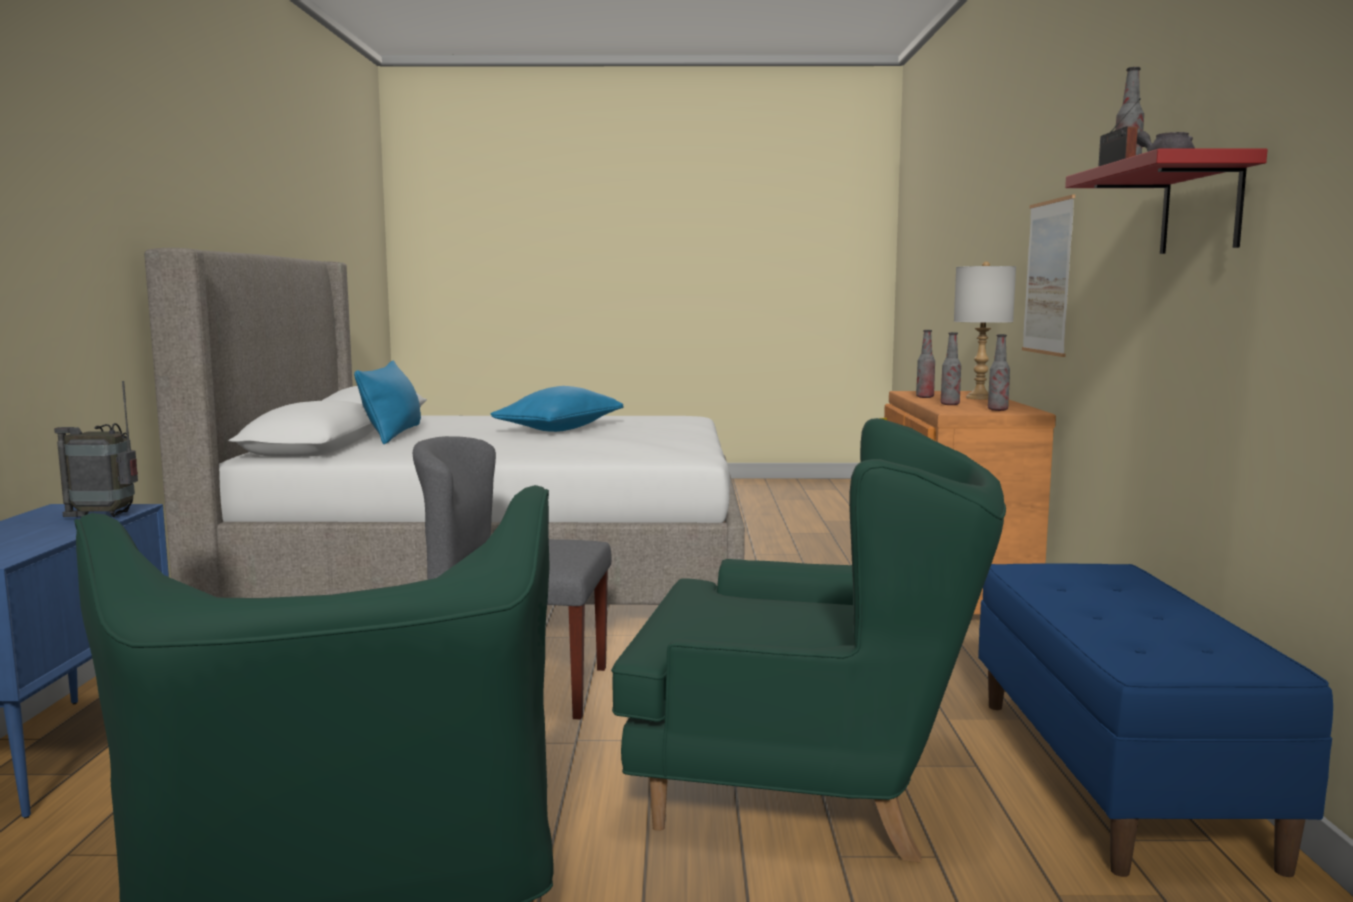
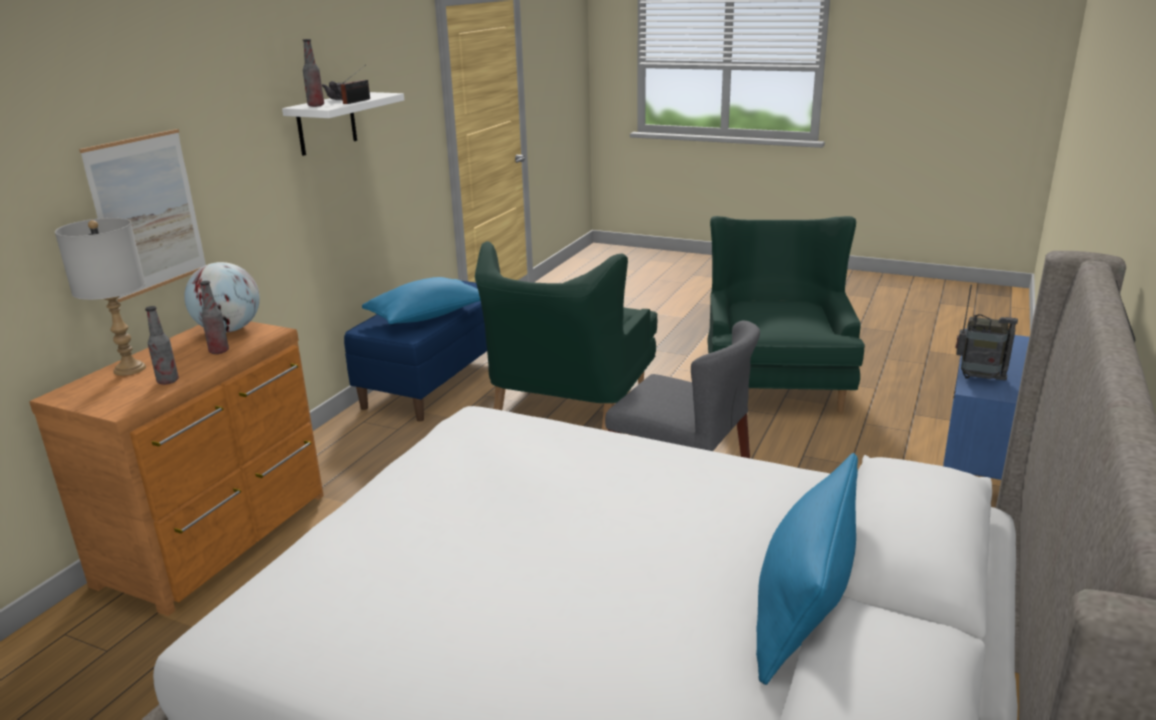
camera: 155 degrees left, 15 degrees up
blue pillow [491,386,624,432] -> blue pillow moved to [362,277,481,324]
green armchair [611,418,1006,863] -> green armchair turned 105 degrees counterclockwise [475,241,658,431]
bottle [988,334,1010,411] -> globe [184,262,260,332]
red shelf [1065,148,1268,254] -> white shelf [282,92,404,156]

